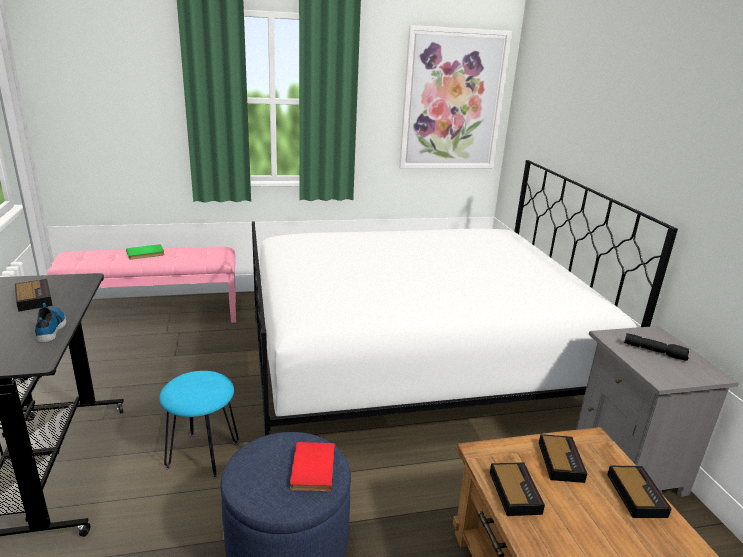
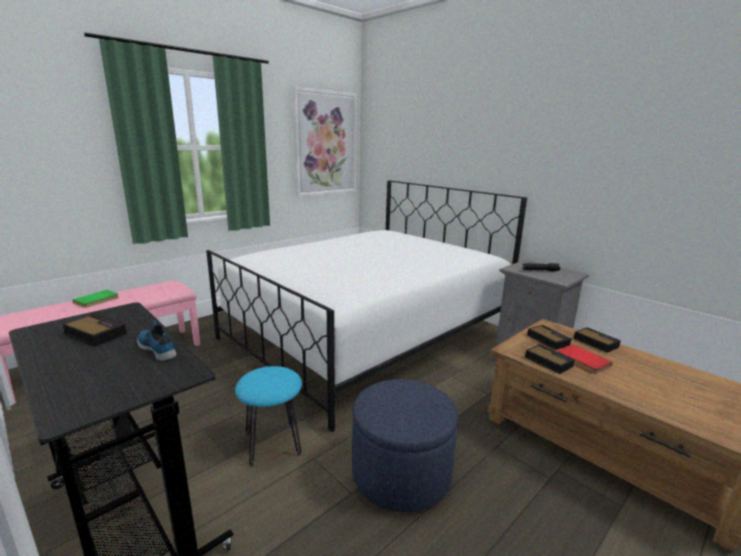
camera: 30 degrees left, 5 degrees down
red book [290,442,335,492] -> red book moved to [557,344,613,374]

